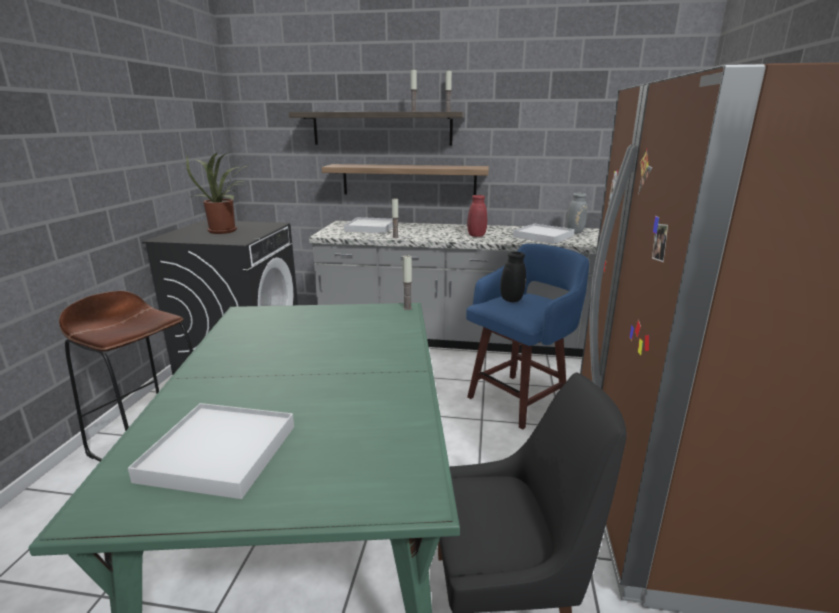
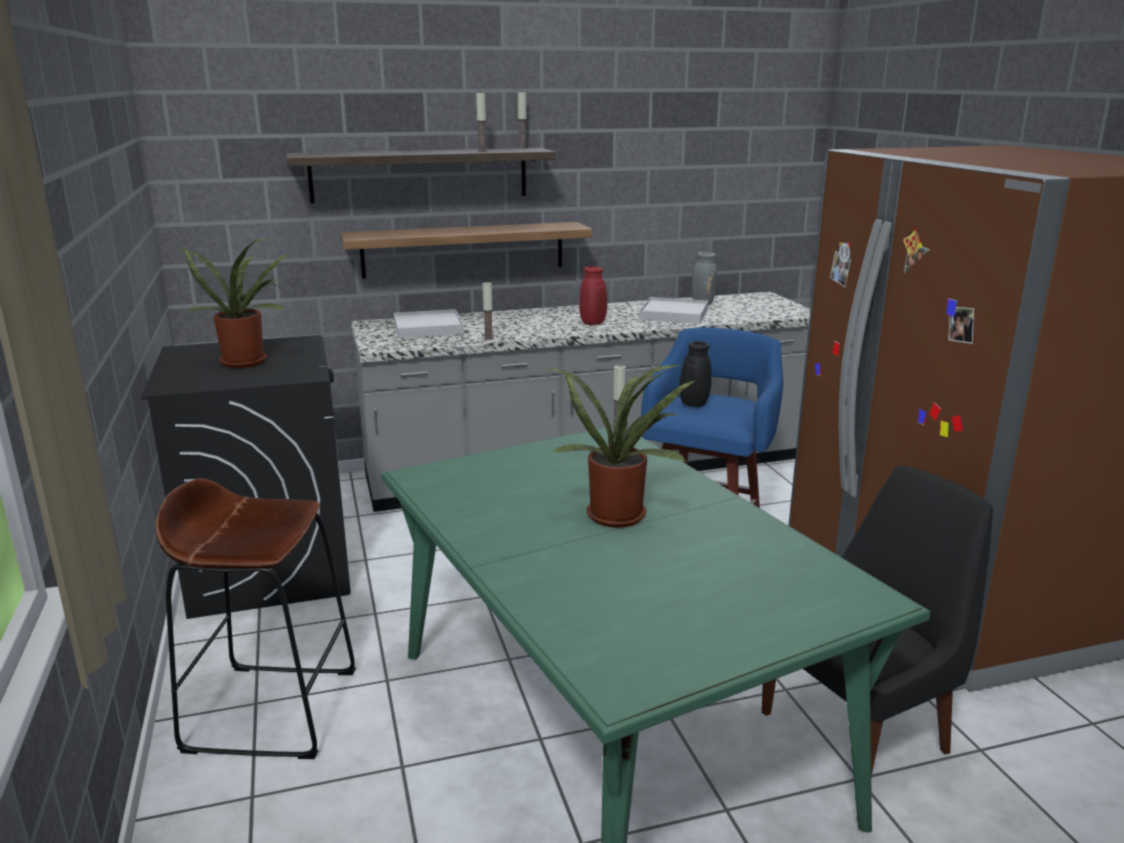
camera: 25 degrees left, 0 degrees up
white tray [128,403,294,499] -> none
none -> potted plant [547,364,698,528]

